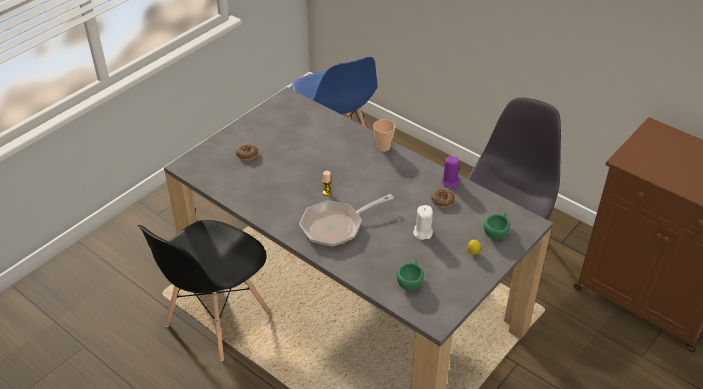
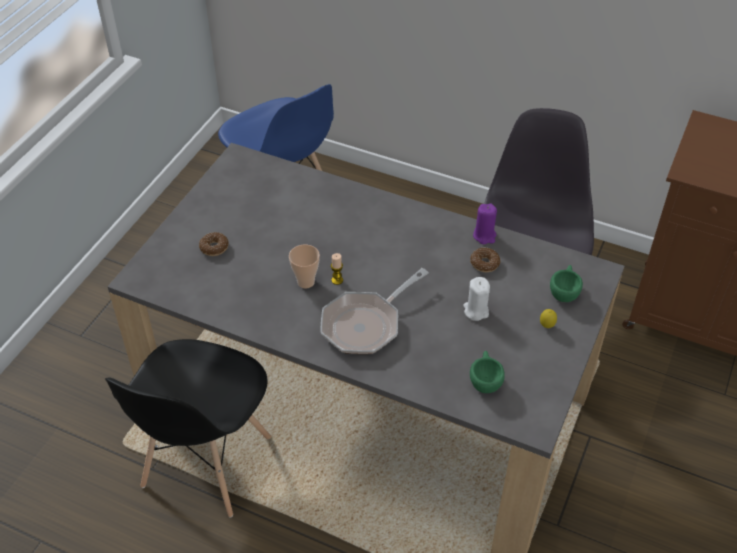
camera: 15 degrees left, 5 degrees up
cup [373,119,395,152] -> cup moved to [289,245,320,288]

